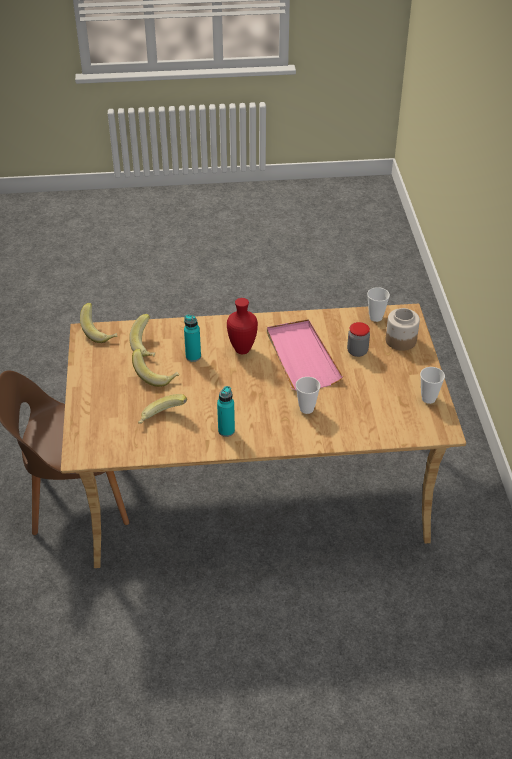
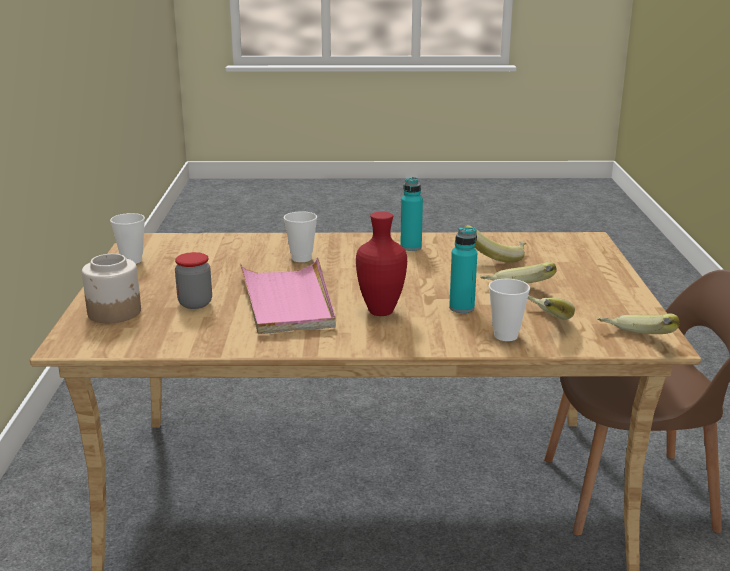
camera: 175 degrees left, 20 degrees down
cup [367,287,390,322] -> cup moved to [489,279,530,341]

